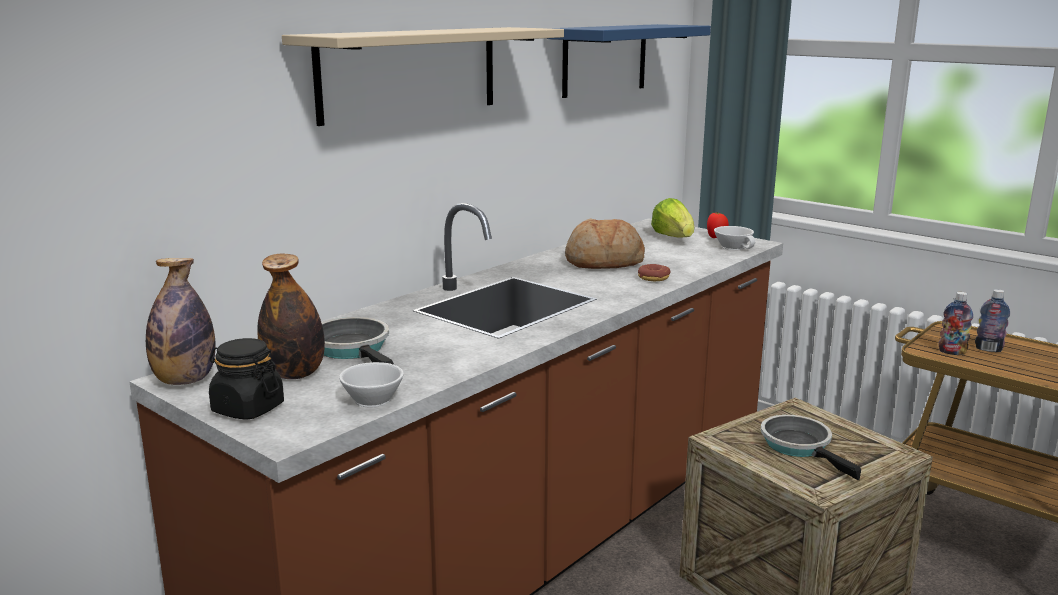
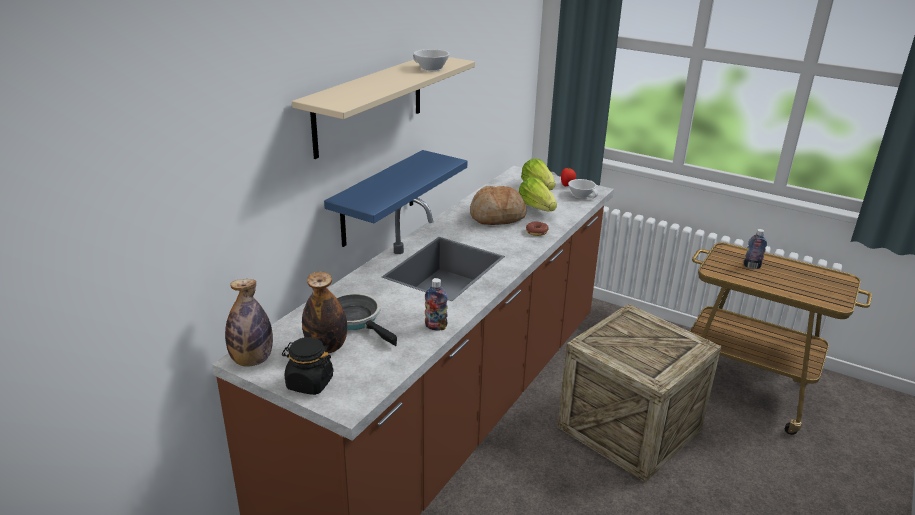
camera: 10 degrees left, 10 degrees up
white cup [339,362,404,407] -> white cup moved to [413,49,450,71]
blue shelf [547,24,711,98] -> blue shelf moved to [324,150,467,247]
frying pan [761,415,861,480] -> none
bottle [939,292,973,355] -> bottle moved to [425,278,448,331]
none -> lettuce [519,178,557,211]

